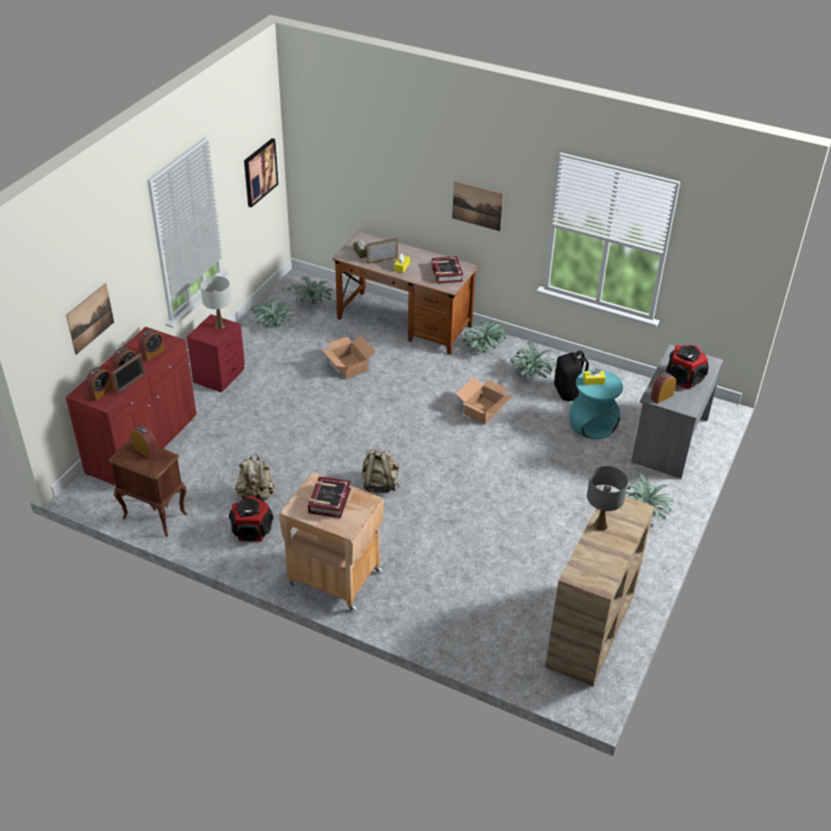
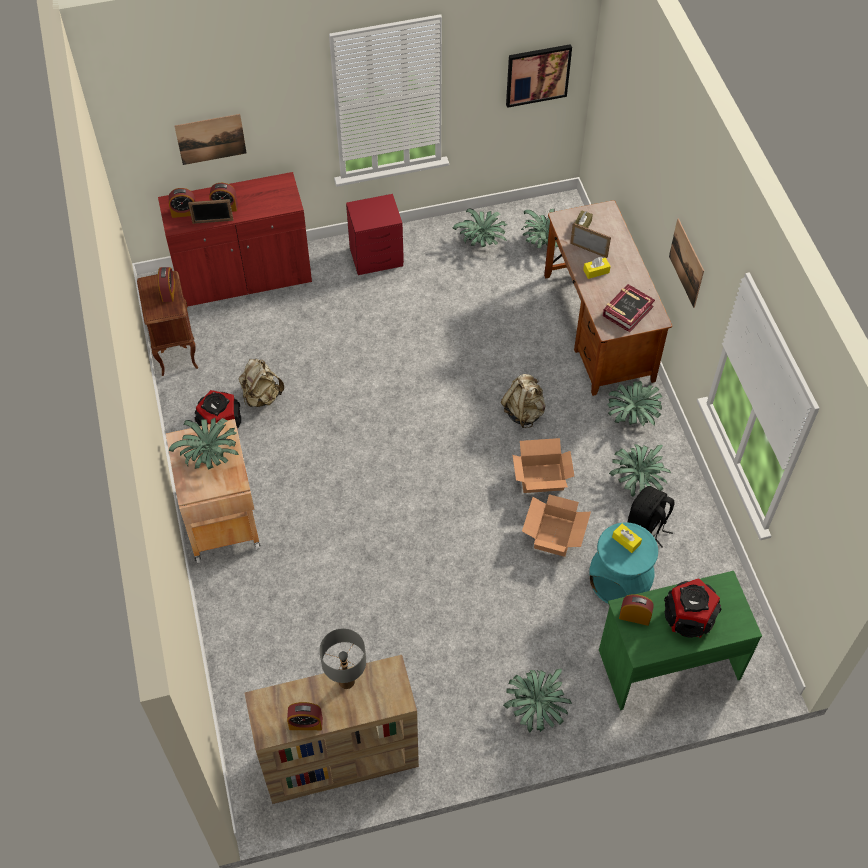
camera: 50 degrees right, 15 degrees up
alarm clock [139,329,165,361] -> alarm clock moved to [287,702,323,730]
white table lamp [200,276,232,329] -> none
book [308,476,351,518] -> potted plant [169,418,239,470]
cardboard box [321,335,376,379] -> cardboard box moved to [522,494,591,557]
beige backpack [361,448,399,493] -> beige backpack moved to [501,374,546,428]
grey desk [631,344,723,479] -> green desk [599,571,762,710]

